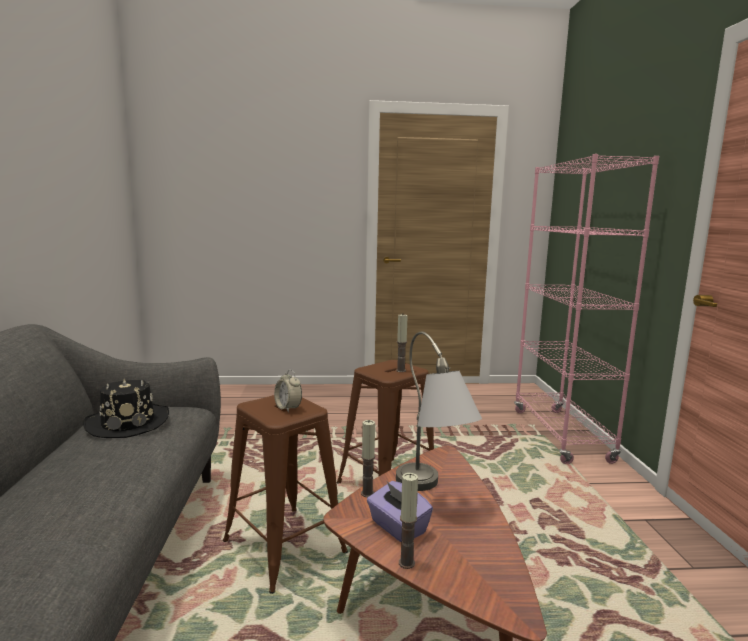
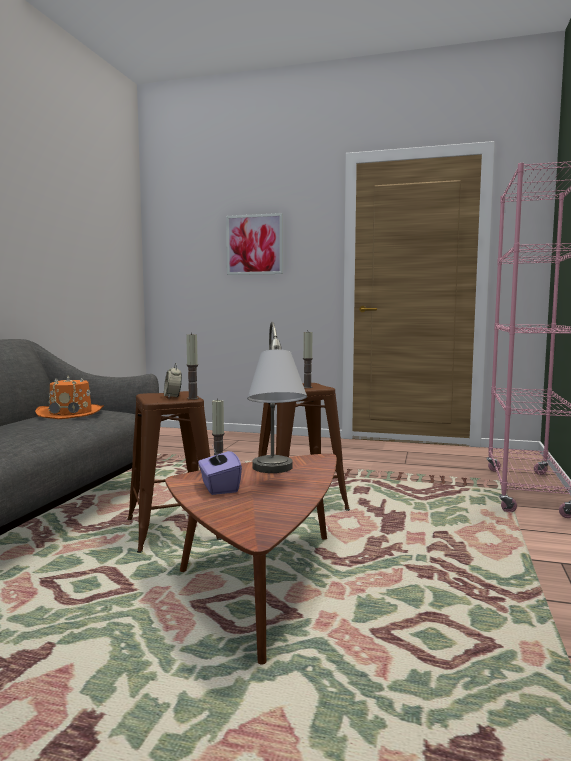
camera: 20 degrees right, 5 degrees down
black hat [83,379,169,438] -> orange hat [35,376,104,419]
candle [399,473,418,569] -> candle moved to [186,333,199,399]
none -> picture [226,213,283,275]

